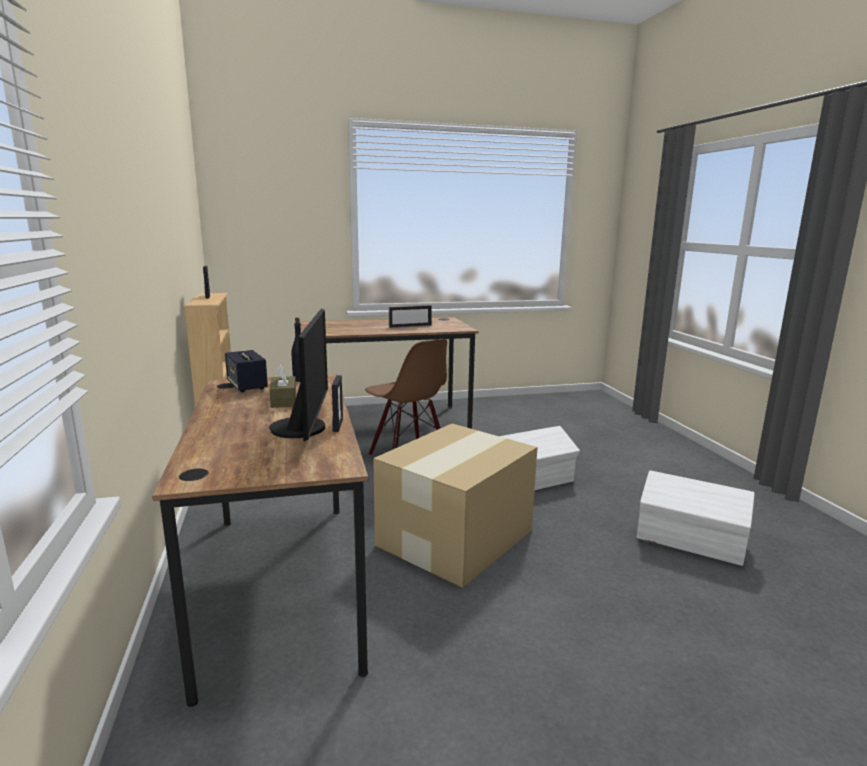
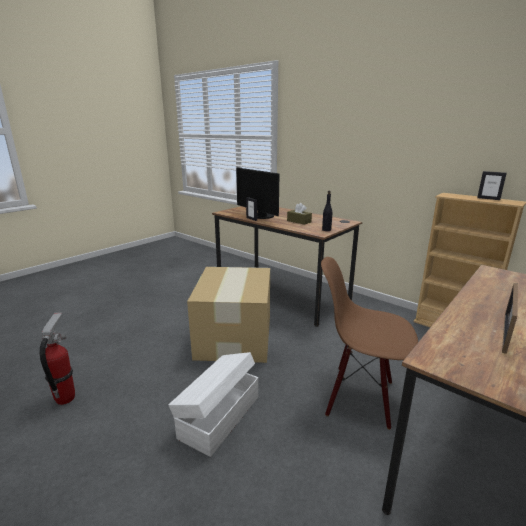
camera: 145 degrees right, 5 degrees up
speaker [225,350,268,392] -> none
white storage box [637,470,754,566] -> fire extinguisher [40,312,75,405]

